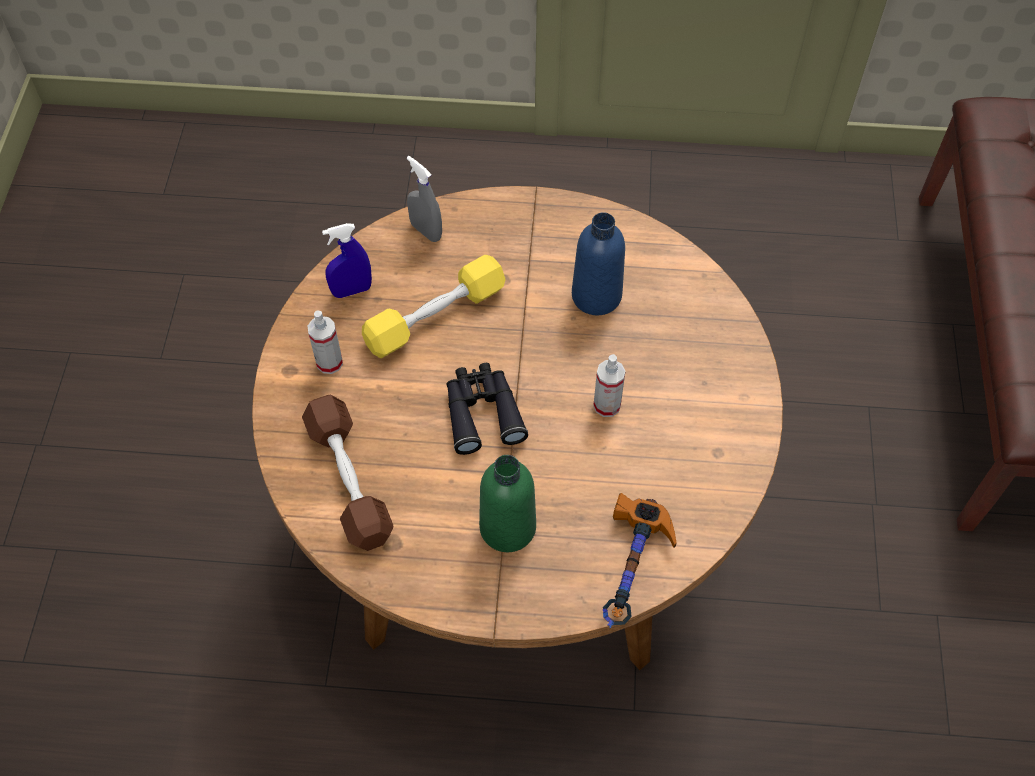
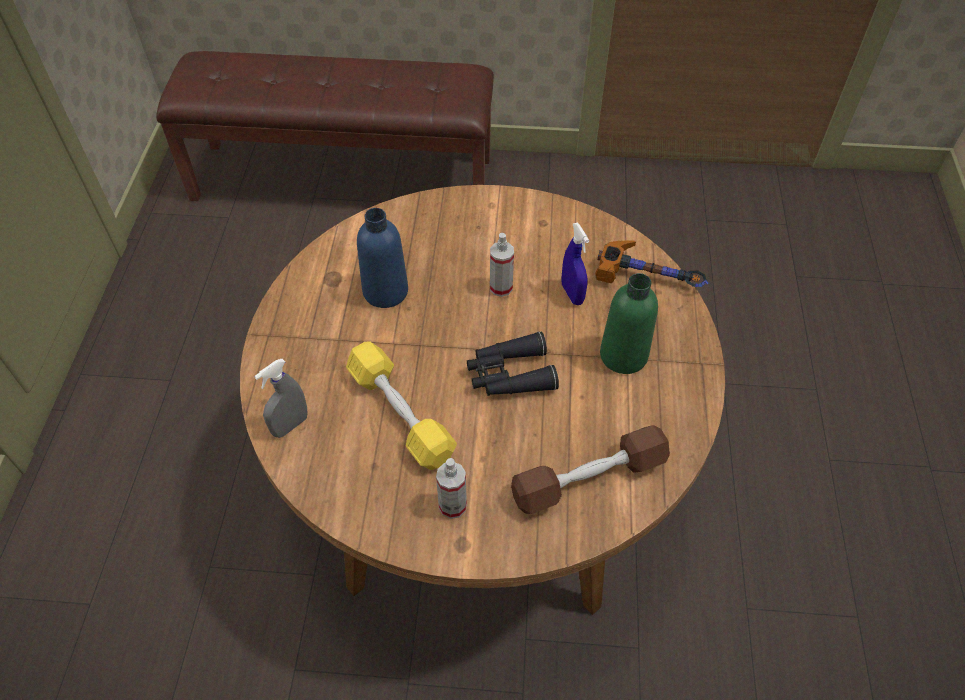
camera: 90 degrees left, 5 degrees down
blue spray bottle [322,223,372,298] -> blue spray bottle moved to [562,223,589,305]

